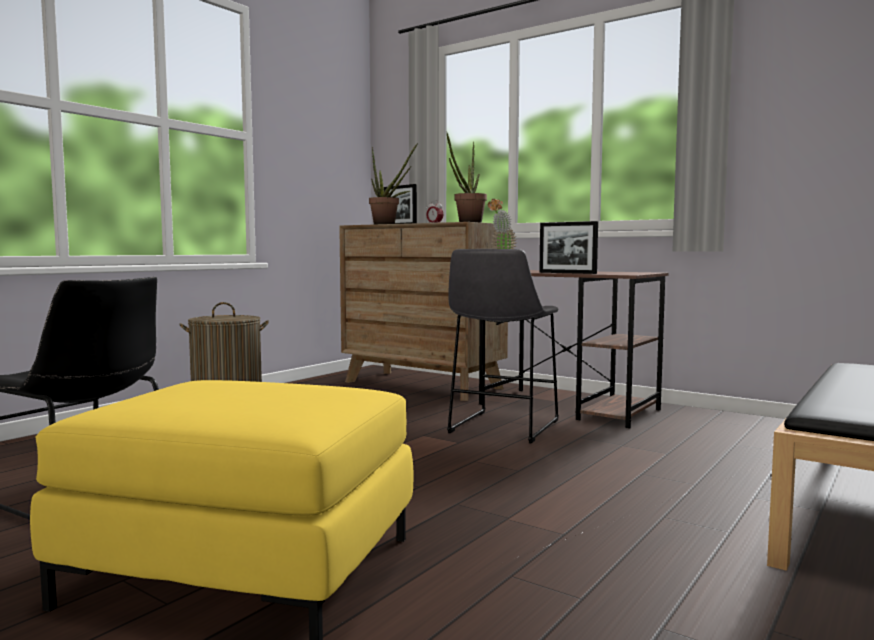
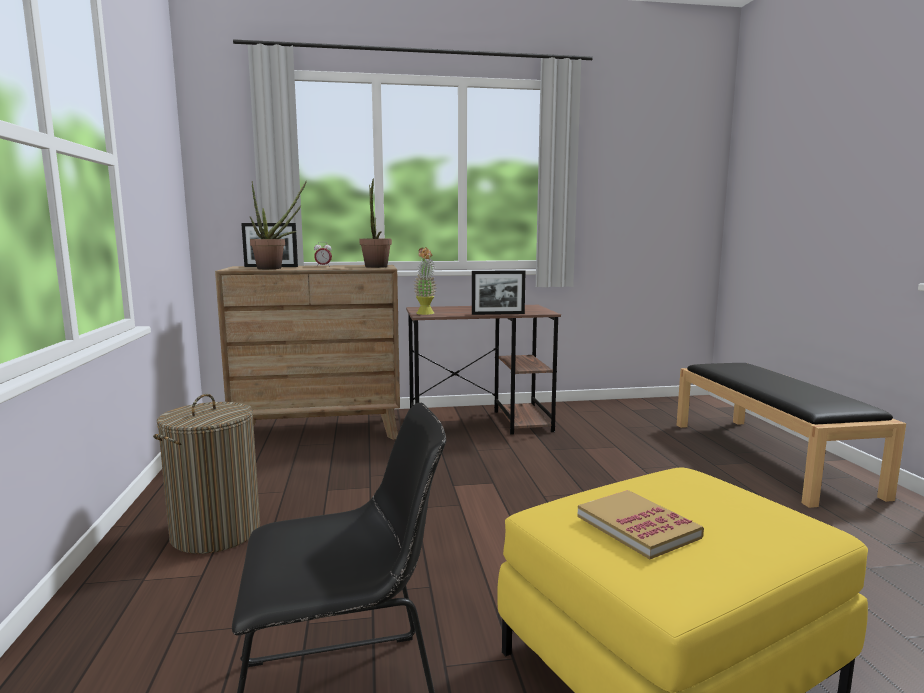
camera: 45 degrees left, 5 degrees up
grey stool [447,249,559,444] -> none
none -> book [577,490,704,559]

